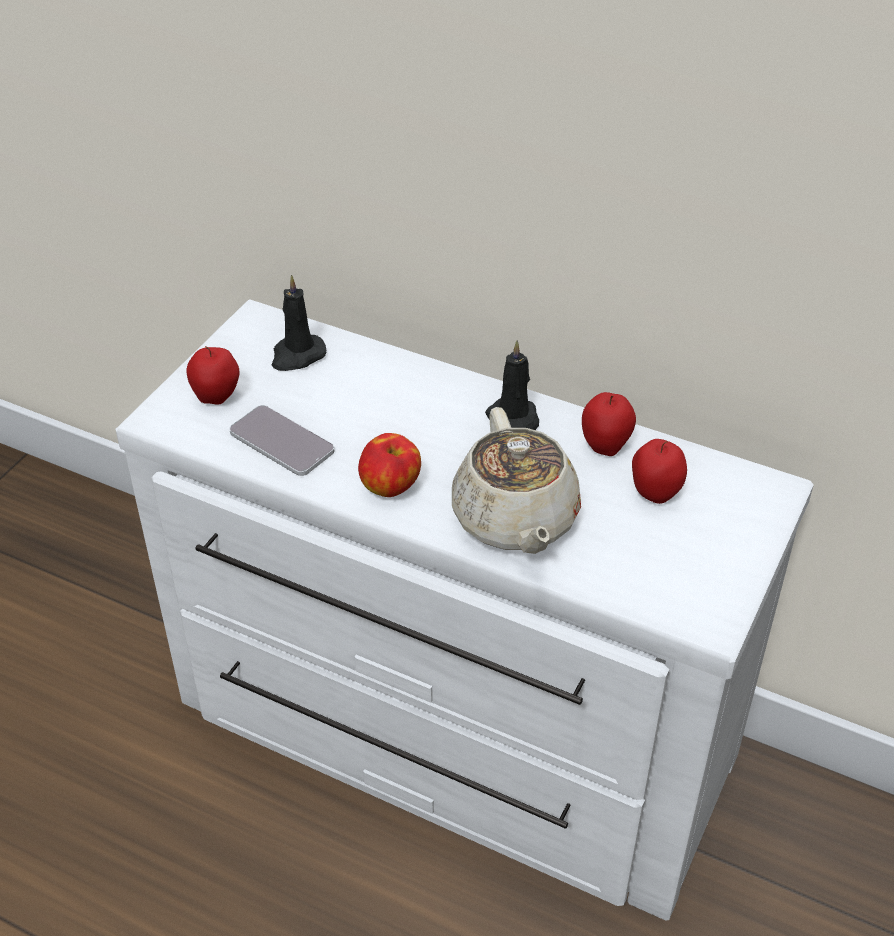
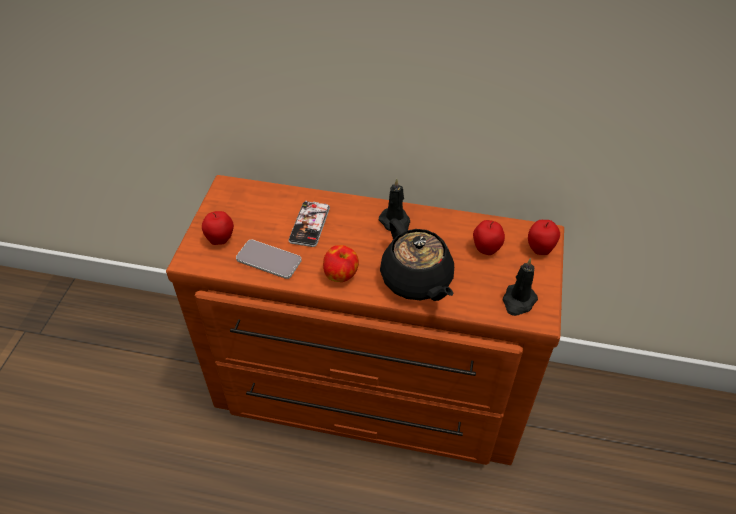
camera: 15 degrees left, 5 degrees up
white dresser [115,299,814,921] -> brown dresser [166,175,564,465]
black candle [272,275,326,371] -> black candle moved to [503,258,538,316]
beige teapot [452,407,581,554] -> black teapot [380,218,454,301]
apple [582,392,636,456] -> apple moved to [528,220,560,255]
none -> phone [288,201,330,247]

